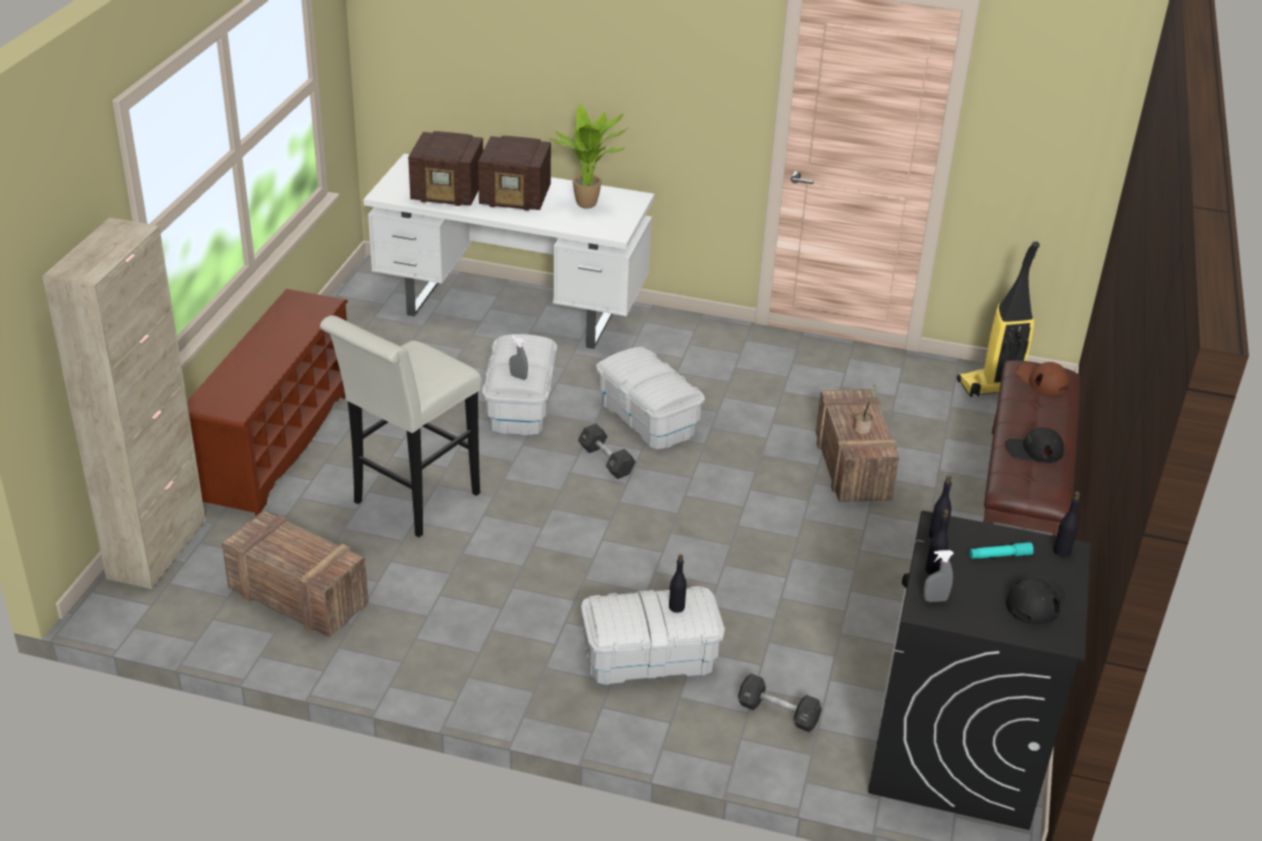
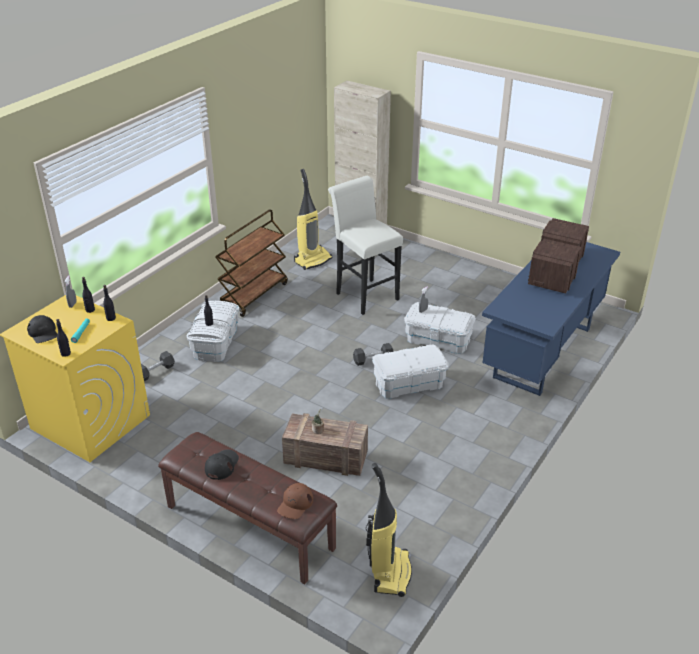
camera: 110 degrees right, 0 degrees up
brown shoe rack [187,289,348,516] -> none
crate [222,511,369,637] -> vacuum cleaner [294,169,333,270]
white desk [363,154,655,349] -> blue desk [482,242,620,396]
potted plant [551,104,627,209] -> none
black washing machine [868,511,1090,830] -> yellow washing machine [0,295,150,462]
brown cap [1017,362,1069,395] -> brown cap turned 135 degrees clockwise [277,483,313,519]
none -> brown cart [215,210,288,317]

